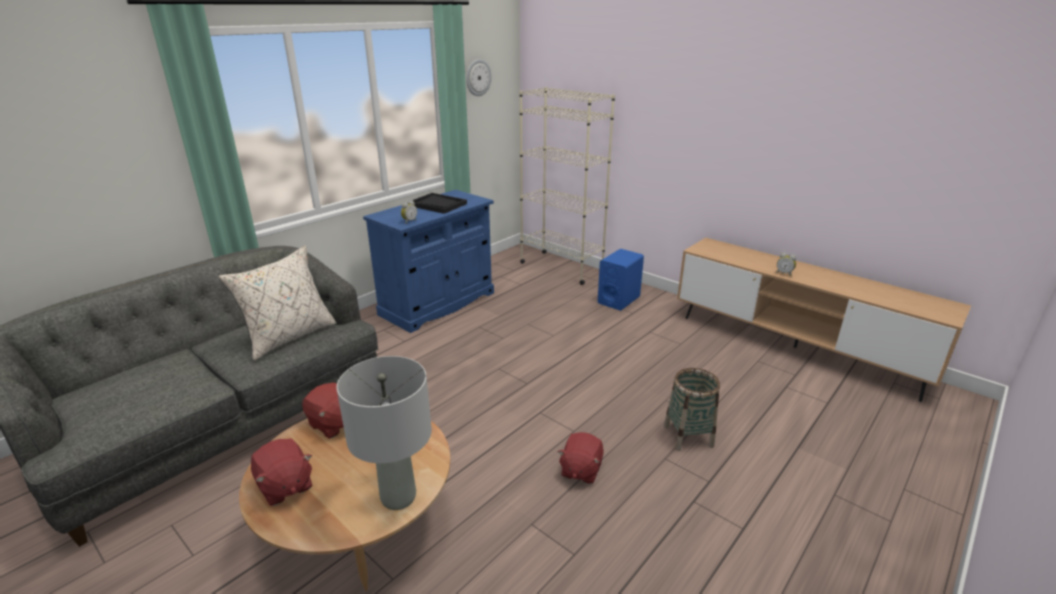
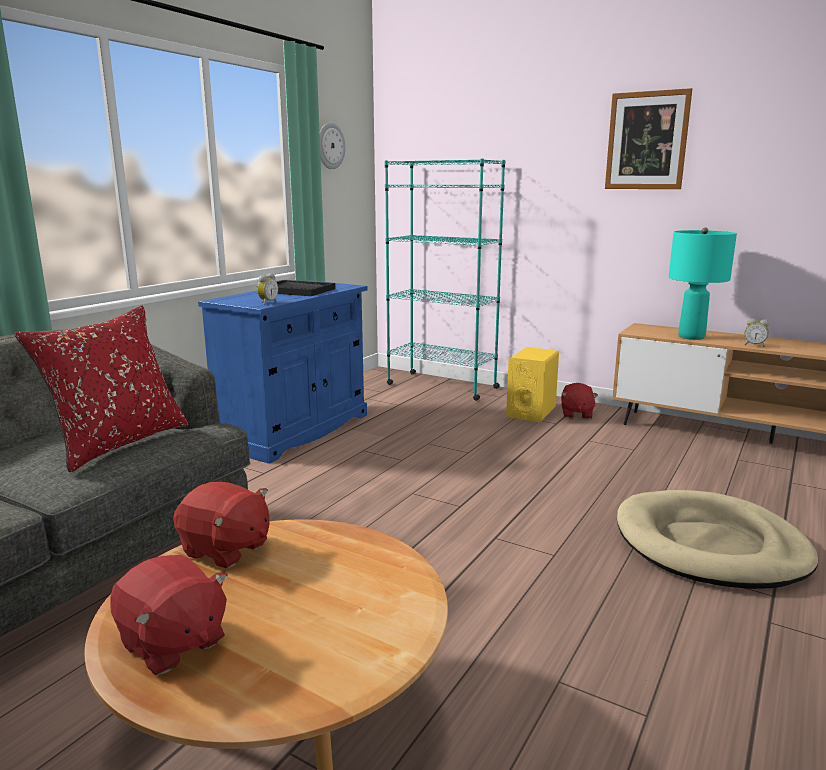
camera: 10 degrees left, 10 degrees down
beige pillow [218,246,336,361] -> red pillow [14,306,189,472]
grey table lamp [337,356,432,510] -> none
beige bookcase [519,87,615,285] -> turquoise bookcase [384,158,505,401]
red plush toy [558,432,604,484] -> red plush toy moved to [561,383,598,419]
blue speaker [598,249,644,311] -> yellow speaker [506,347,559,422]
basket [664,368,720,451] -> beige dog bed [617,490,818,589]
none -> picture [605,88,692,189]
none -> turquoise table lamp [669,228,737,340]

